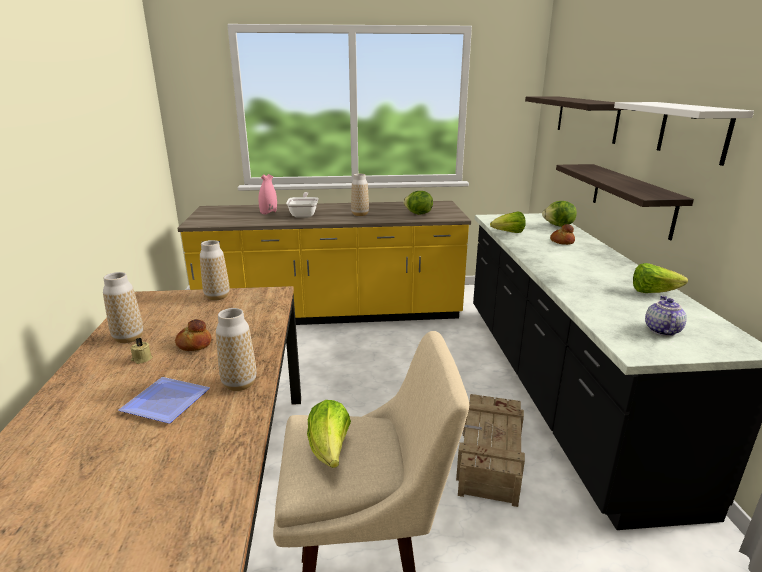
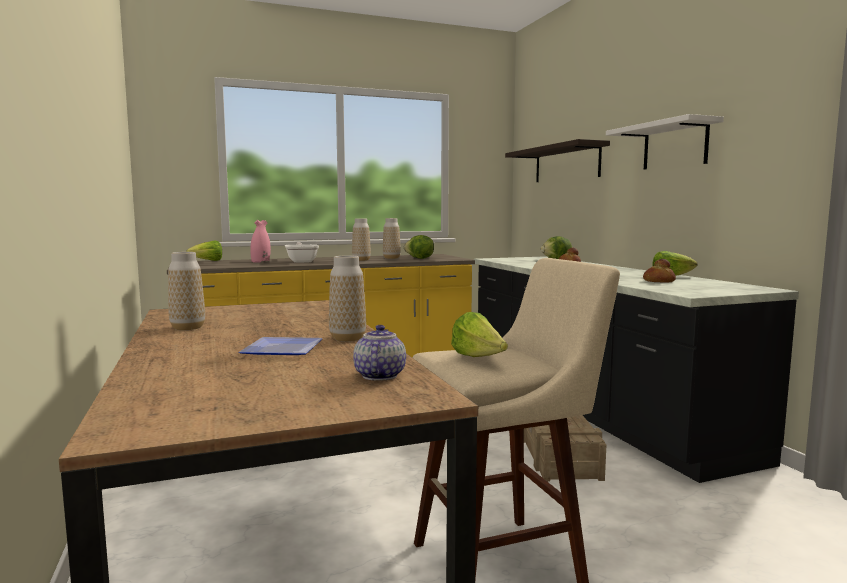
camera: 15 degrees left, 15 degrees down
beige candle [131,338,153,364] -> none
bread [175,319,212,351] -> bread moved to [643,259,676,283]
vase [200,240,230,300] -> vase moved to [383,218,401,259]
lettuce [490,211,526,233] -> lettuce moved to [186,240,222,261]
shelf [556,164,694,240] -> none
teapot [645,296,687,336] -> teapot moved to [353,325,406,381]

